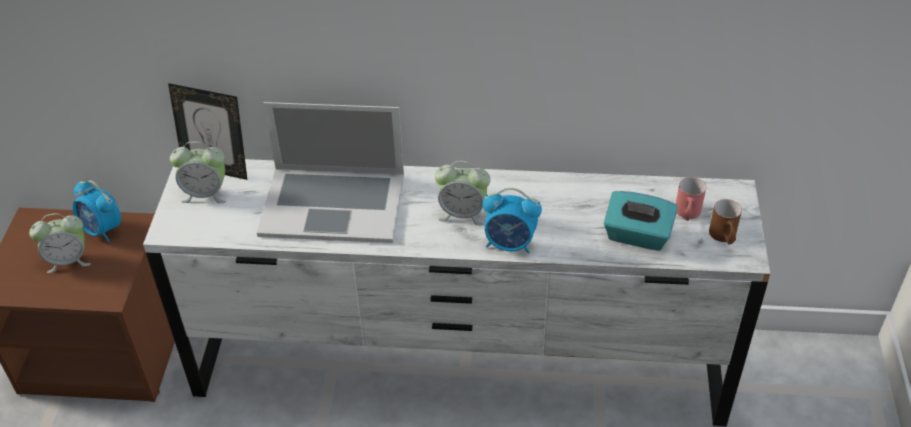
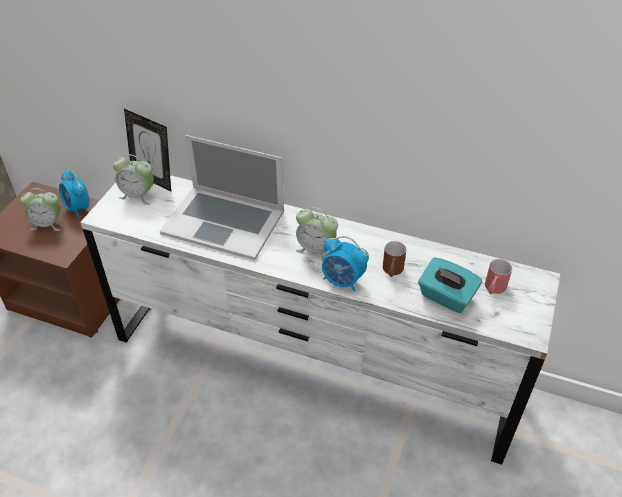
camera: 15 degrees right, 0 degrees up
brown mug [709,199,742,244] -> brown mug moved to [383,241,406,277]

